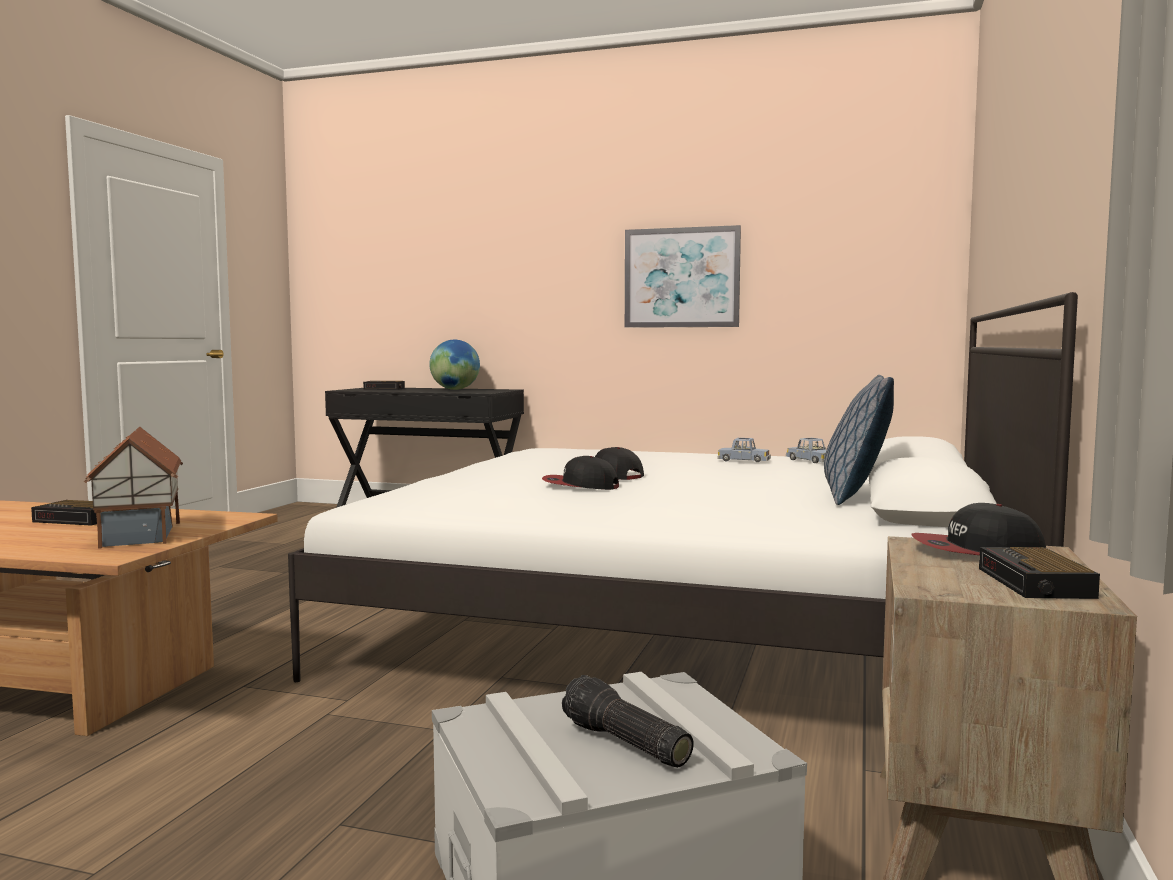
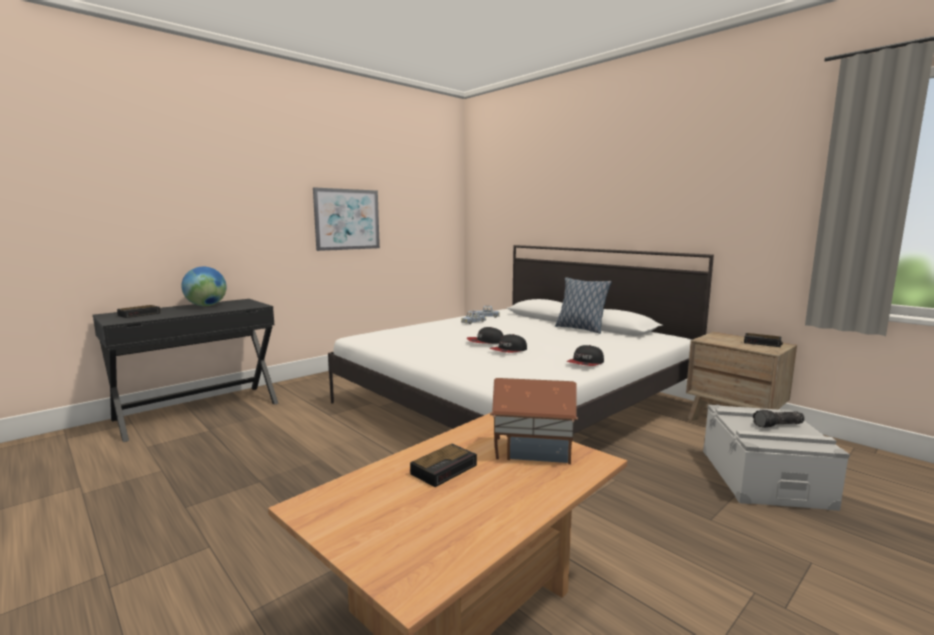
camera: 60 degrees left, 5 degrees up
cap [911,503,1046,555] -> cap moved to [567,345,604,366]

